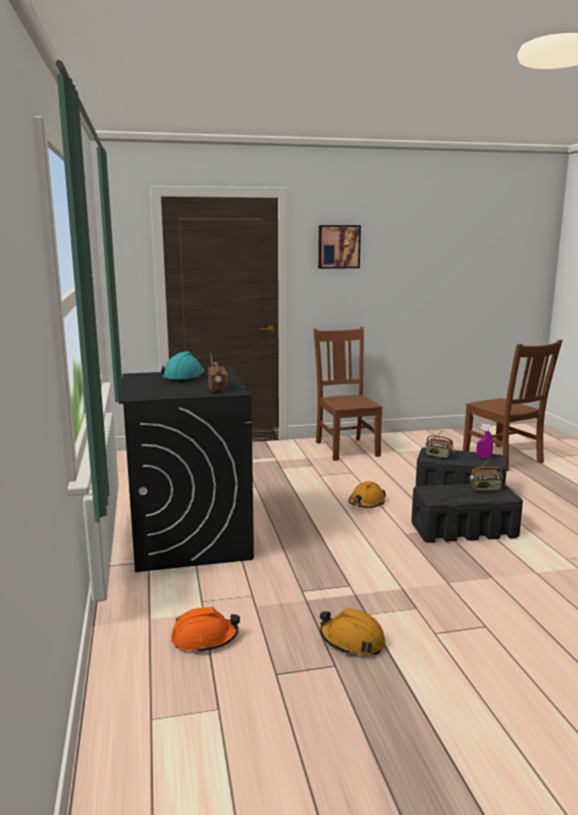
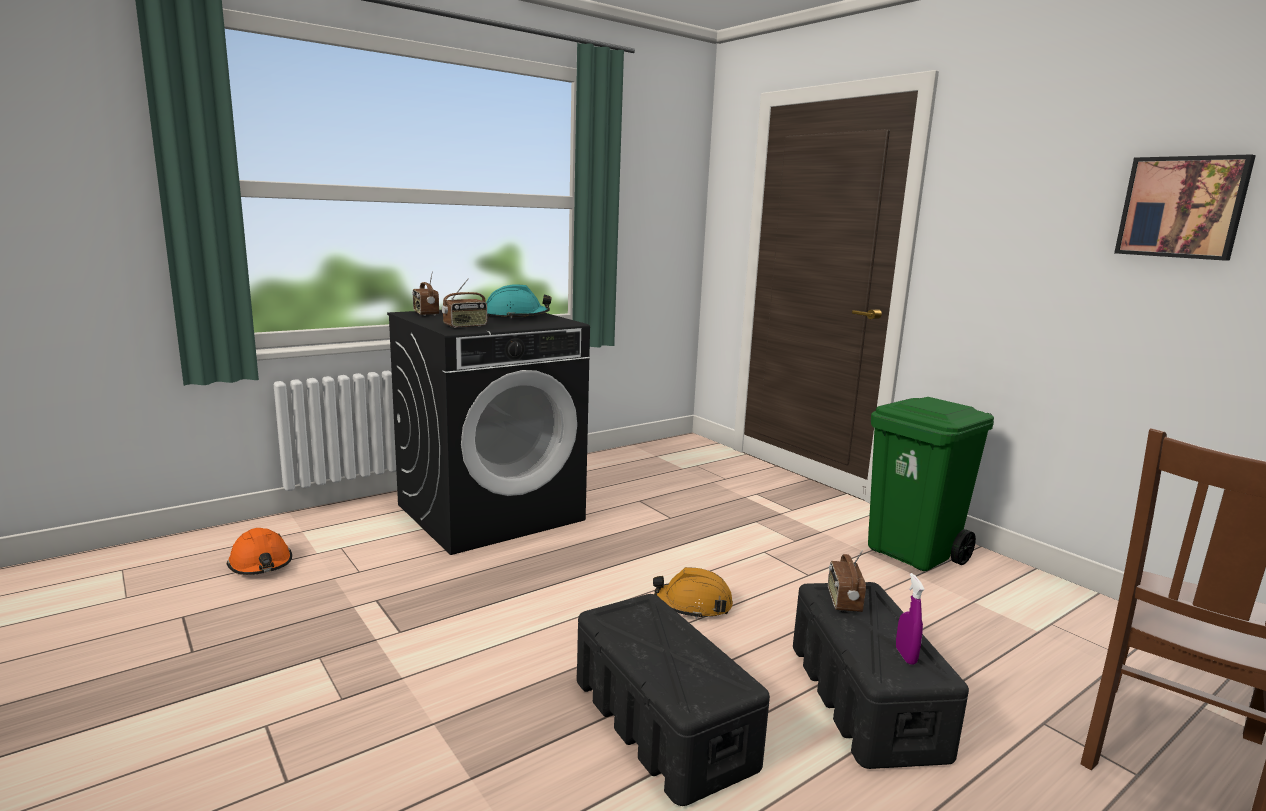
camera: 65 degrees right, 0 degrees up
brown chair [313,327,383,461] -> green trash can [868,397,994,571]
picture [318,225,361,269] -> picture moved to [1114,154,1256,261]
orange hard hat [320,608,385,655] -> none
radio [470,457,503,491] -> radio moved to [412,271,439,316]

